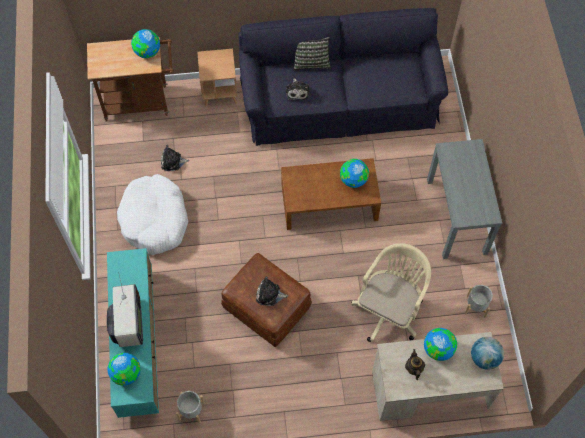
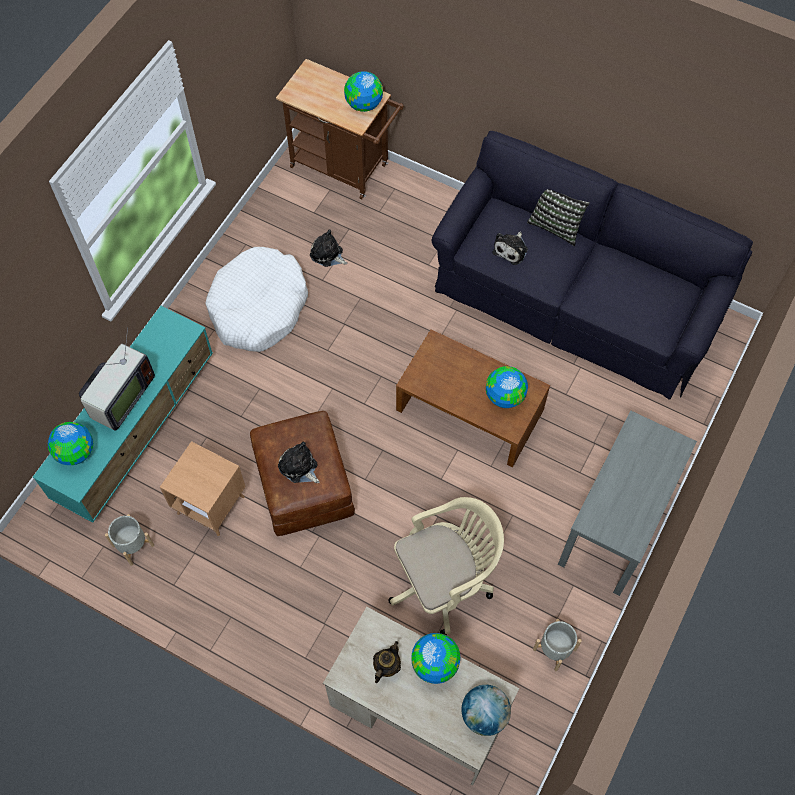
camera: 35 degrees right, 0 degrees up
brown side table [197,49,237,106] -> brown side table moved to [160,441,246,536]

